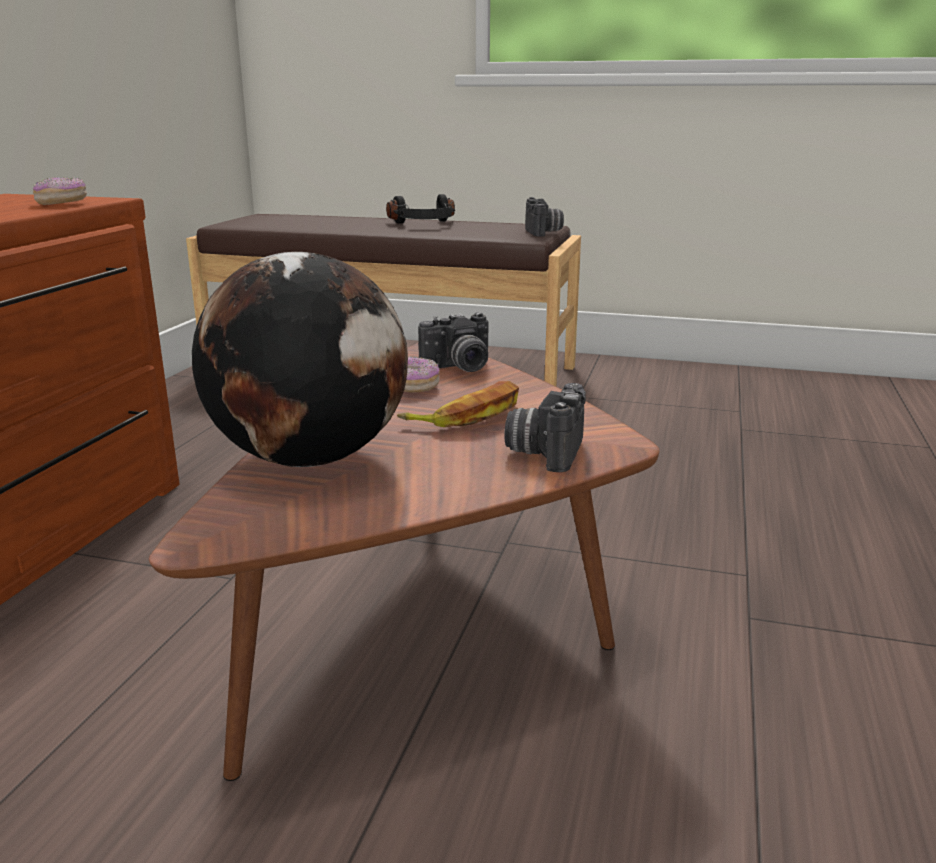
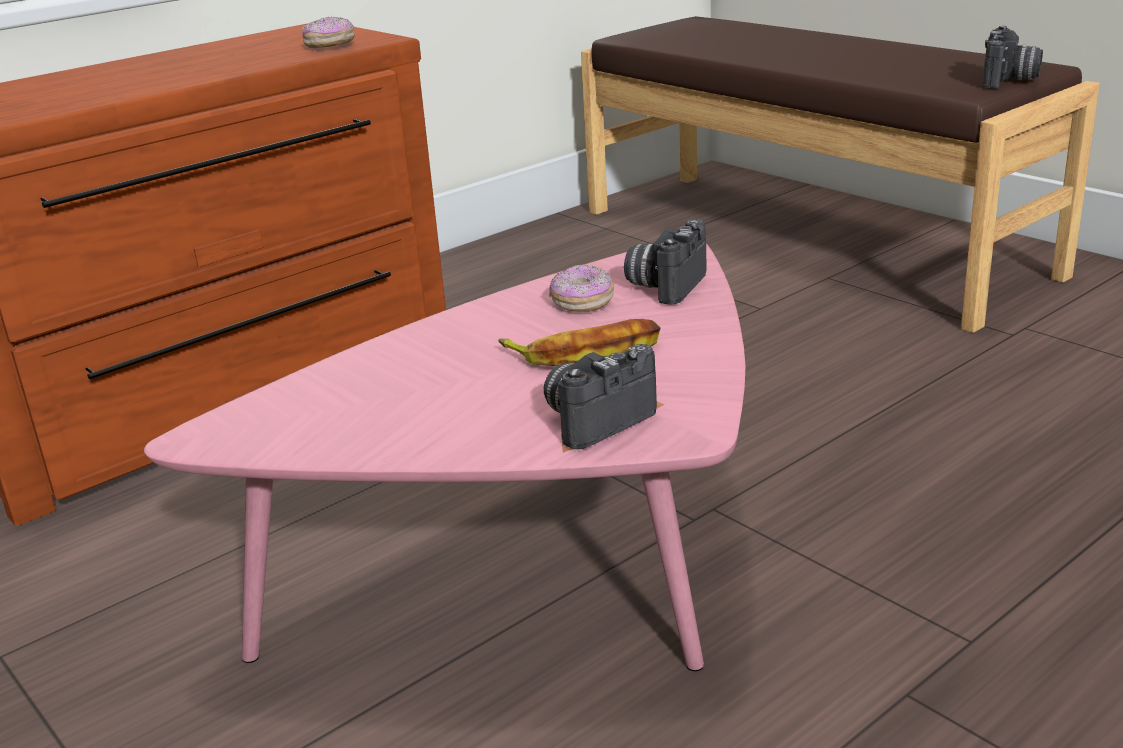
camera: 35 degrees right, 5 degrees up
brown coffee table [149,343,659,781] -> pink coffee table [144,243,746,671]
globe [192,252,408,467] -> none
black headphones [386,194,455,224] -> none
camera [418,312,489,372] -> camera turned 105 degrees clockwise [624,219,707,304]

